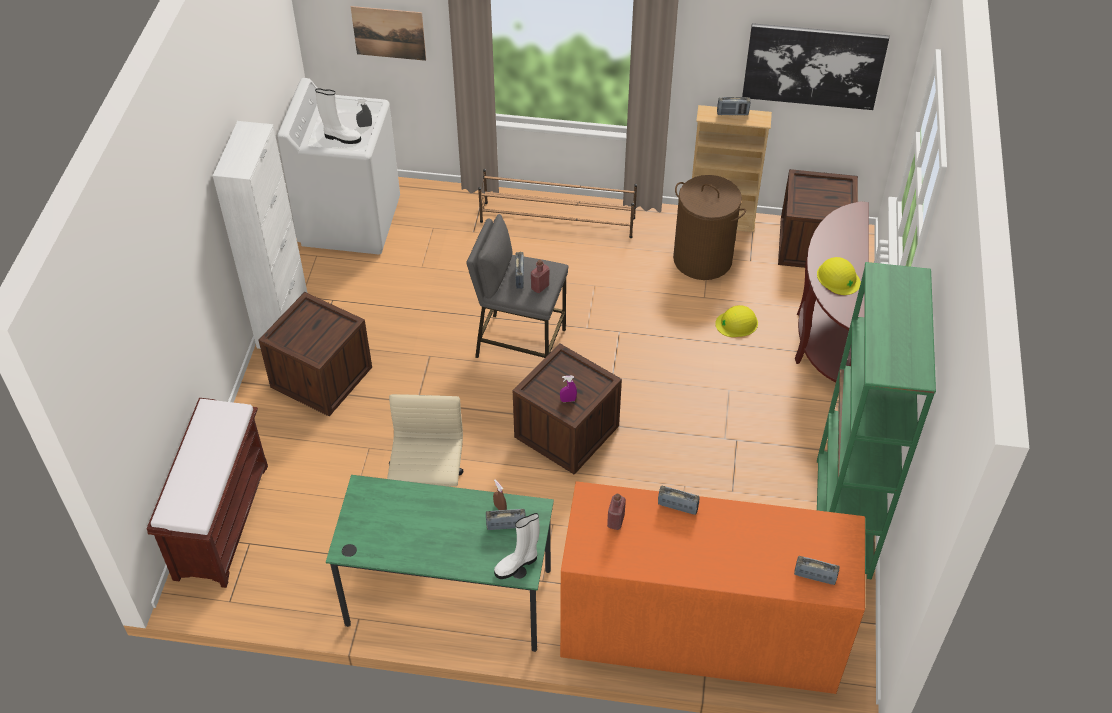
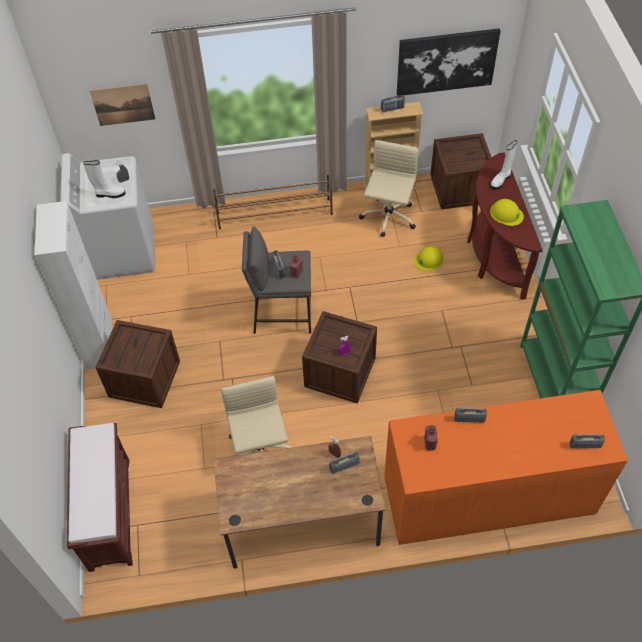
camera: 15 degrees left, 5 degrees up
green desk [326,475,554,652] -> brown desk [213,436,386,569]
white boot [494,513,540,579] -> white boot moved to [490,140,517,190]
brown laundry basket [673,175,746,280] -> beige office chair [359,140,419,237]

